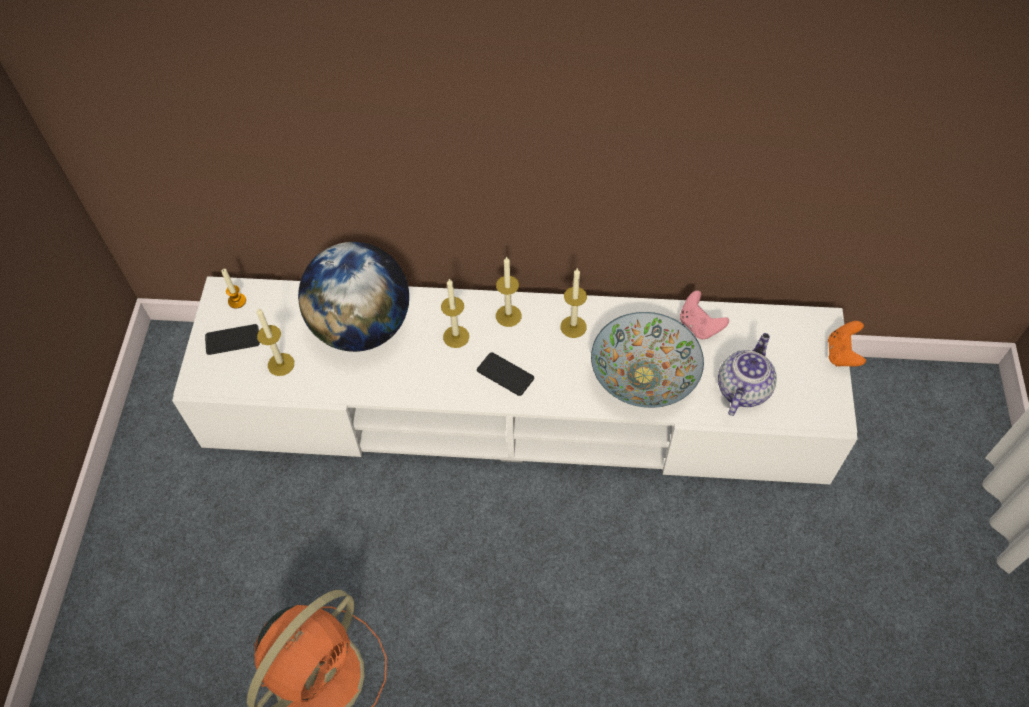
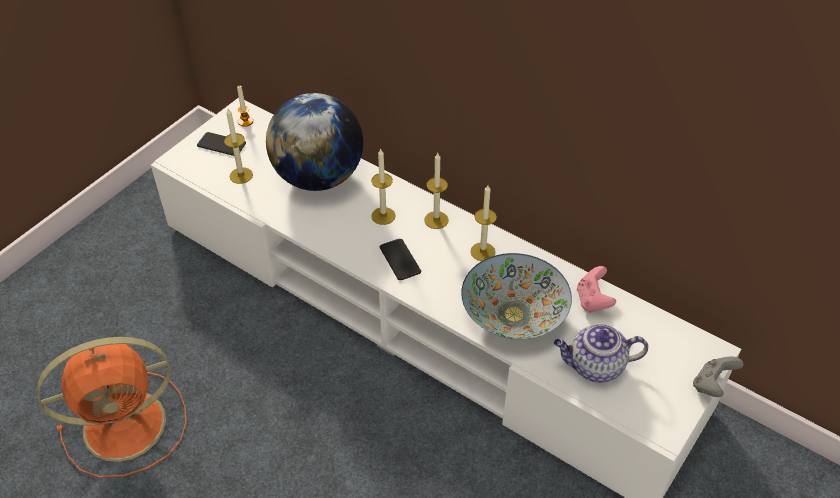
camera: 30 degrees right, 10 degrees down
teapot [718,333,777,416] -> teapot turned 150 degrees counterclockwise [554,323,648,383]
orange game controller [828,321,866,367] -> grey game controller [693,356,743,397]

